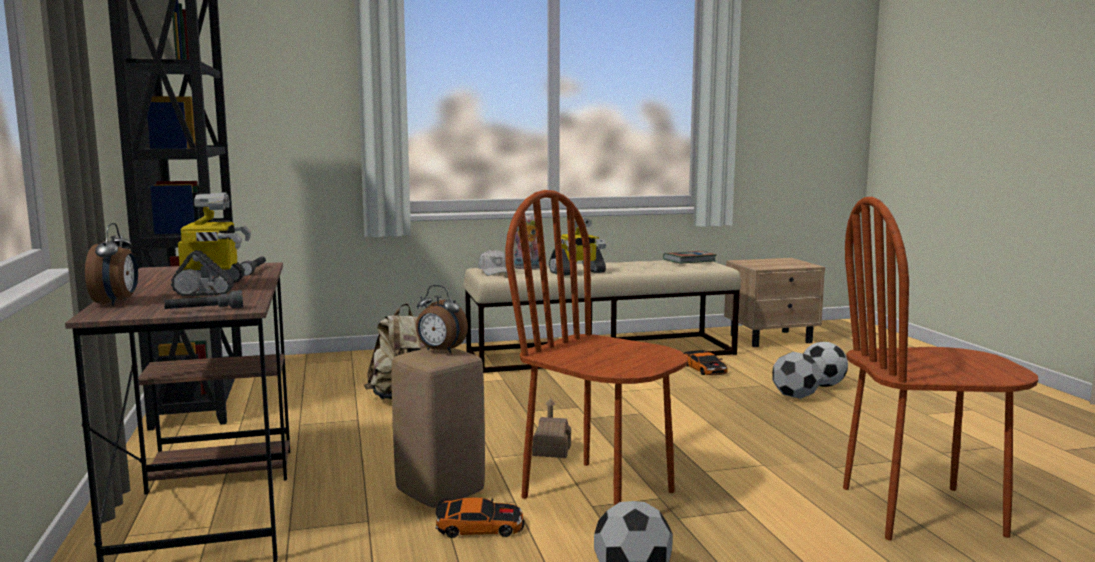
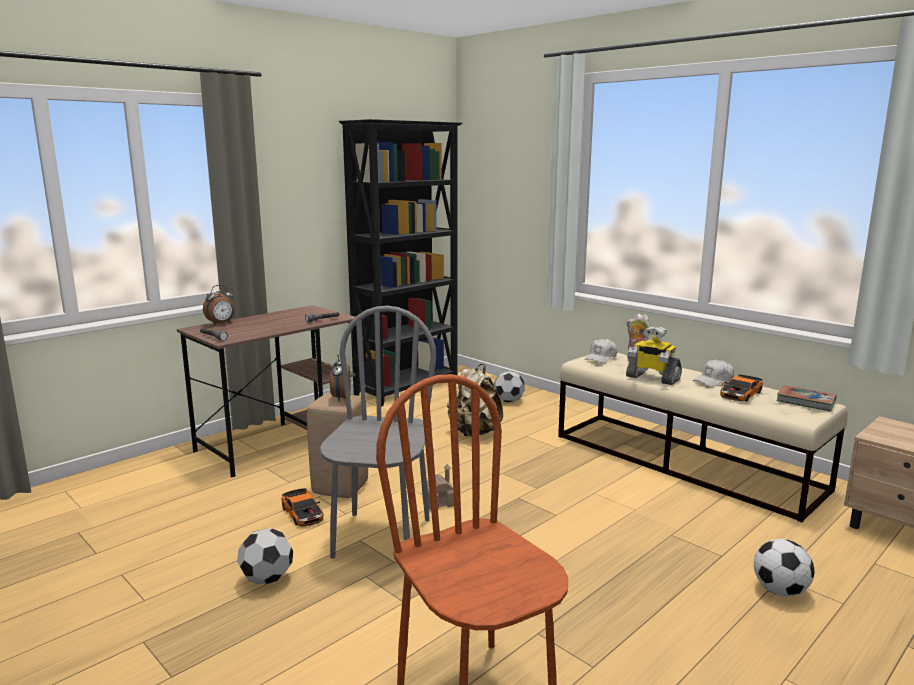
camera: 60 degrees right, 5 degrees up
toy robot [171,193,251,296] -> none
brown chair [505,190,688,505] -> grey chair [320,306,436,559]
toy car [684,350,728,375] -> toy car moved to [720,375,763,401]
football [772,352,821,399] -> football moved to [494,371,525,403]
none -> white cap [693,359,734,387]

